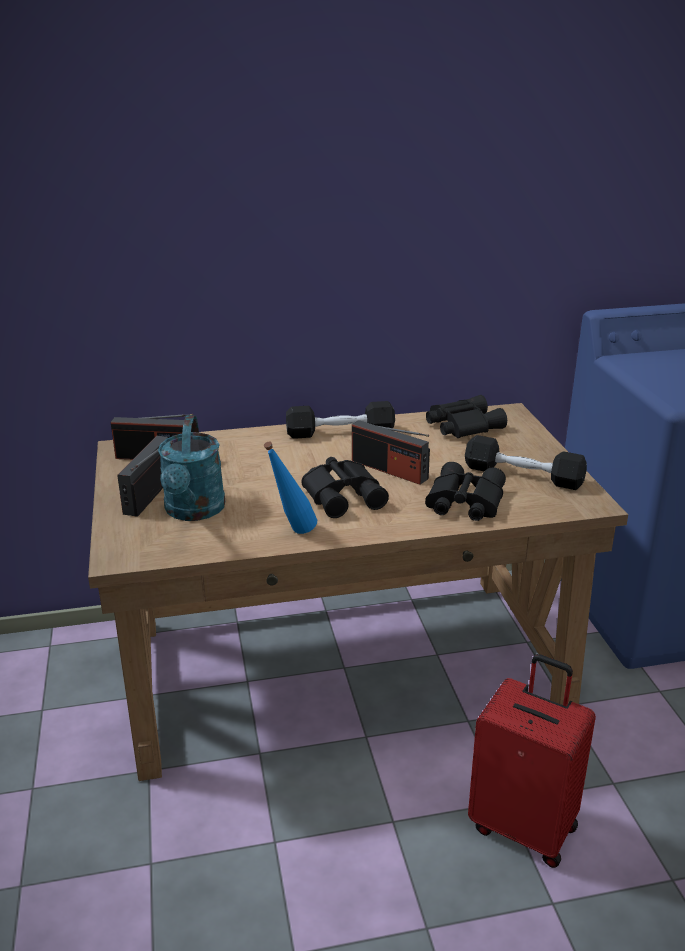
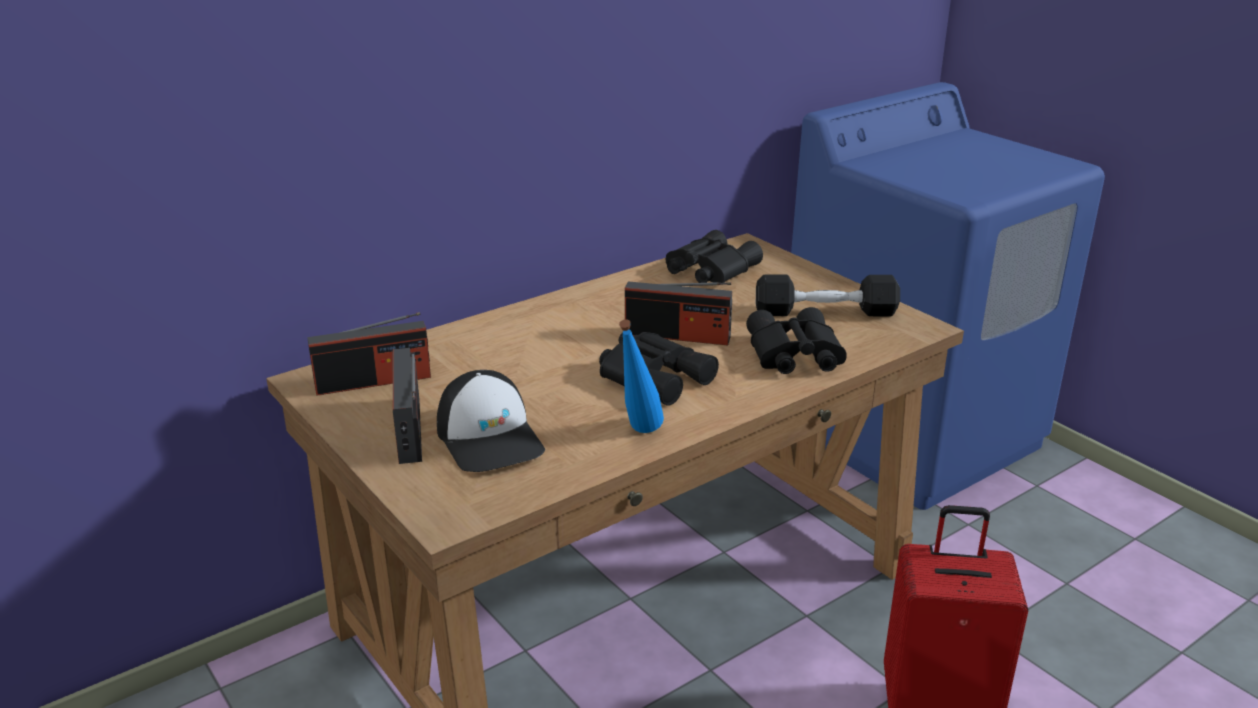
camera: 25 degrees left, 0 degrees up
turquoise watering can [158,415,225,521] -> cap [437,370,545,472]
black dumbbell [286,401,395,439] -> none

